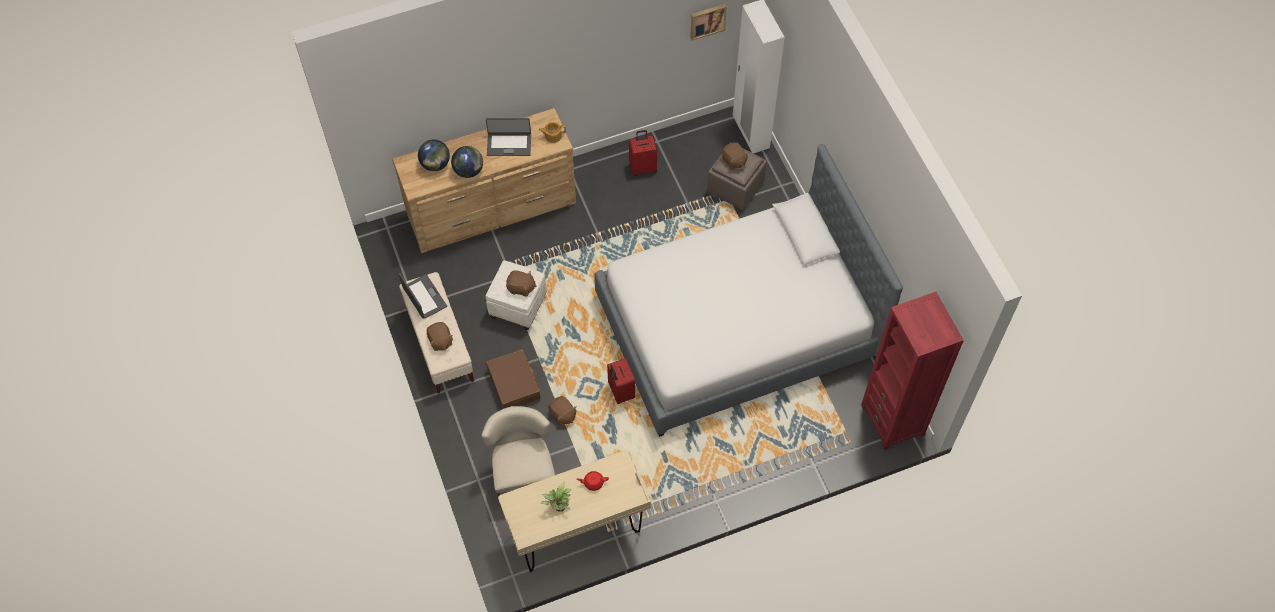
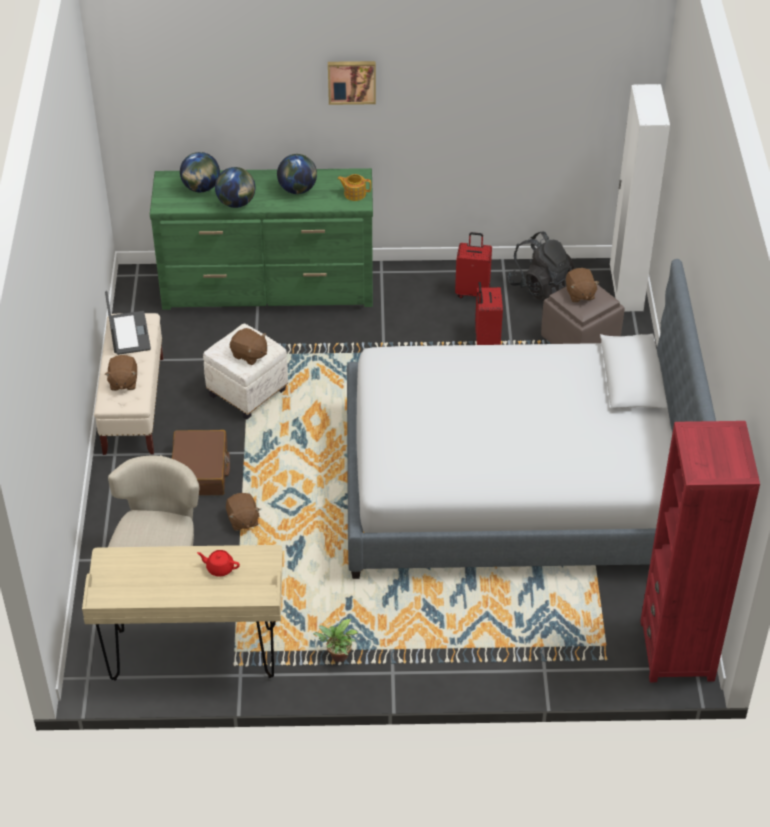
camera: 20 degrees right, 15 degrees down
brown dresser [392,108,576,253] -> green dresser [150,168,373,310]
laptop [486,118,531,156] -> globe [277,154,317,194]
potted plant [540,482,571,512] -> potted plant moved to [313,619,358,662]
red suitcase [607,358,635,404] -> red suitcase moved to [475,282,503,345]
picture [690,4,727,41] -> picture moved to [328,61,376,105]
none -> black backpack [507,231,574,301]

